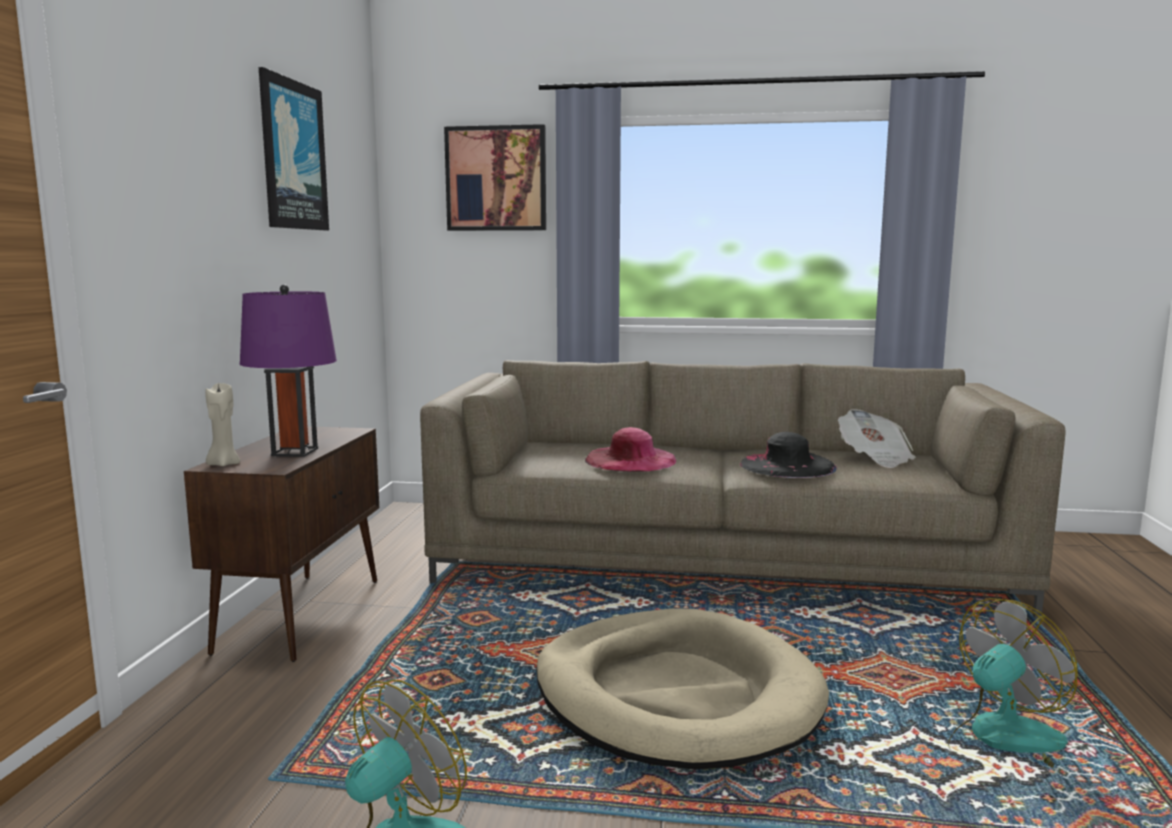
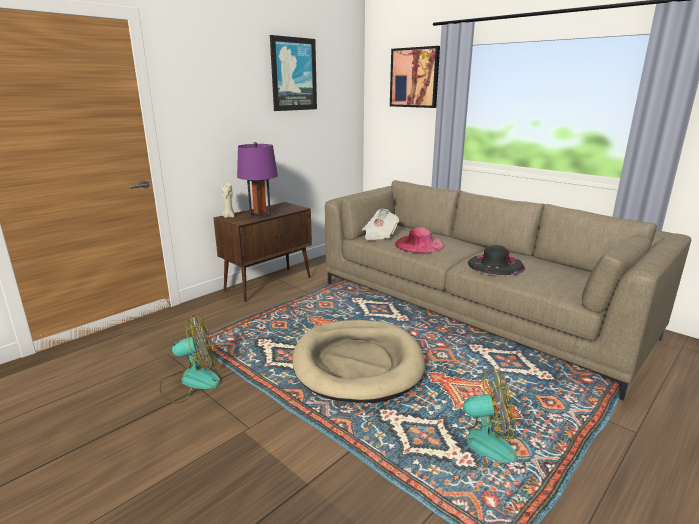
camera: 35 degrees right, 10 degrees up
newspaper [838,409,916,468] -> newspaper moved to [362,209,399,240]

